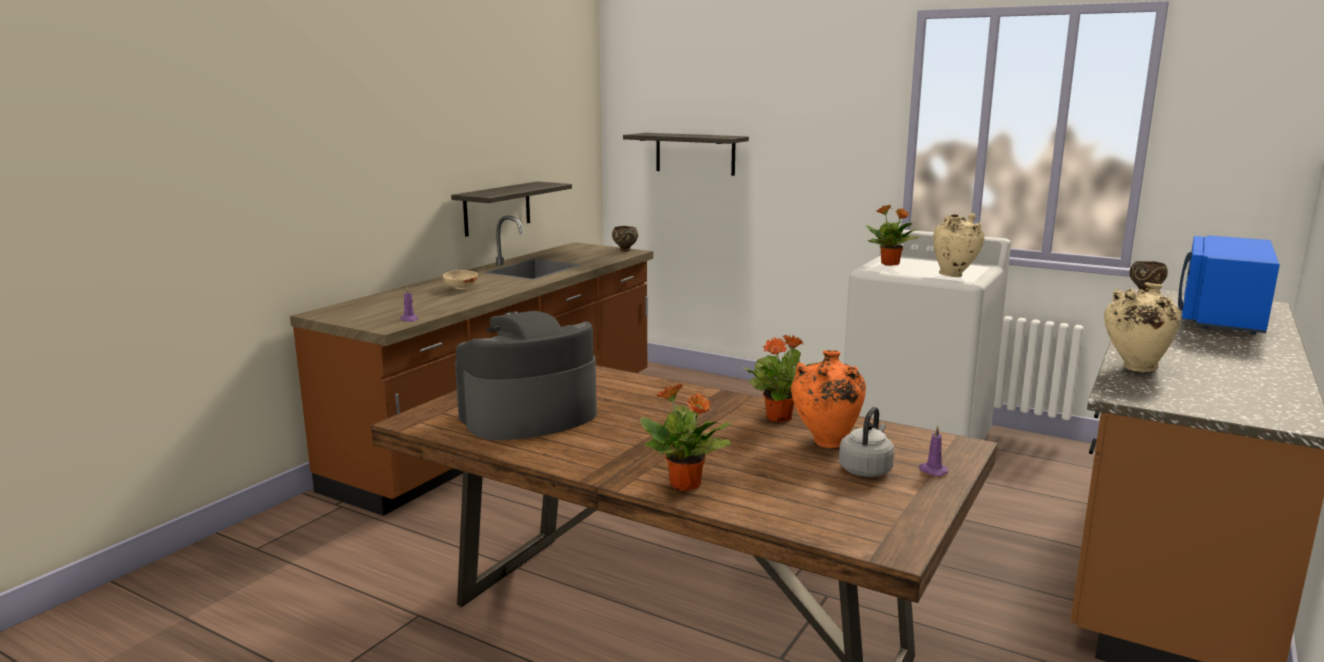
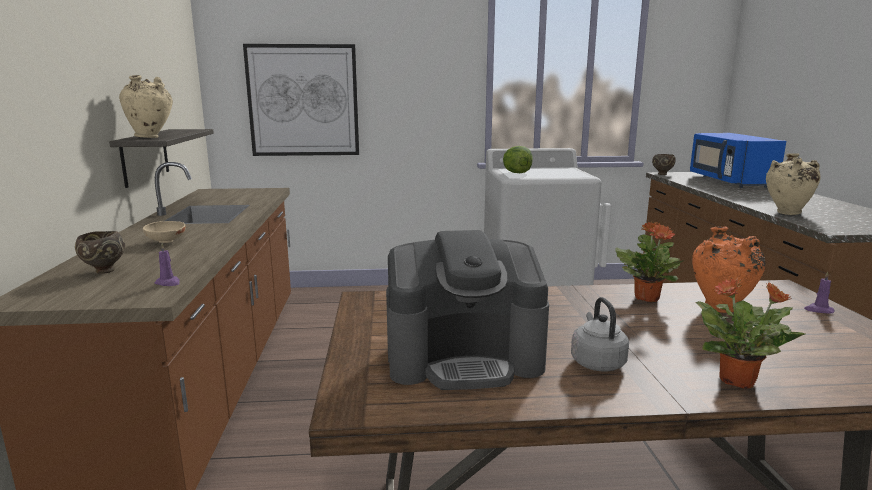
camera: 35 degrees left, 0 degrees up
coffee machine [455,311,597,440] -> coffee machine turned 120 degrees counterclockwise [386,230,549,390]
brown bowl [612,226,638,251] -> brown bowl moved to [75,231,125,274]
shelf [623,133,749,176] -> picture [243,44,359,156]
grey kettle [839,407,895,477] -> grey kettle moved to [571,297,629,372]
potted plant [866,205,919,266] -> lettuce [503,146,533,173]
beige vase [933,213,985,277] -> beige vase moved to [119,75,173,138]

